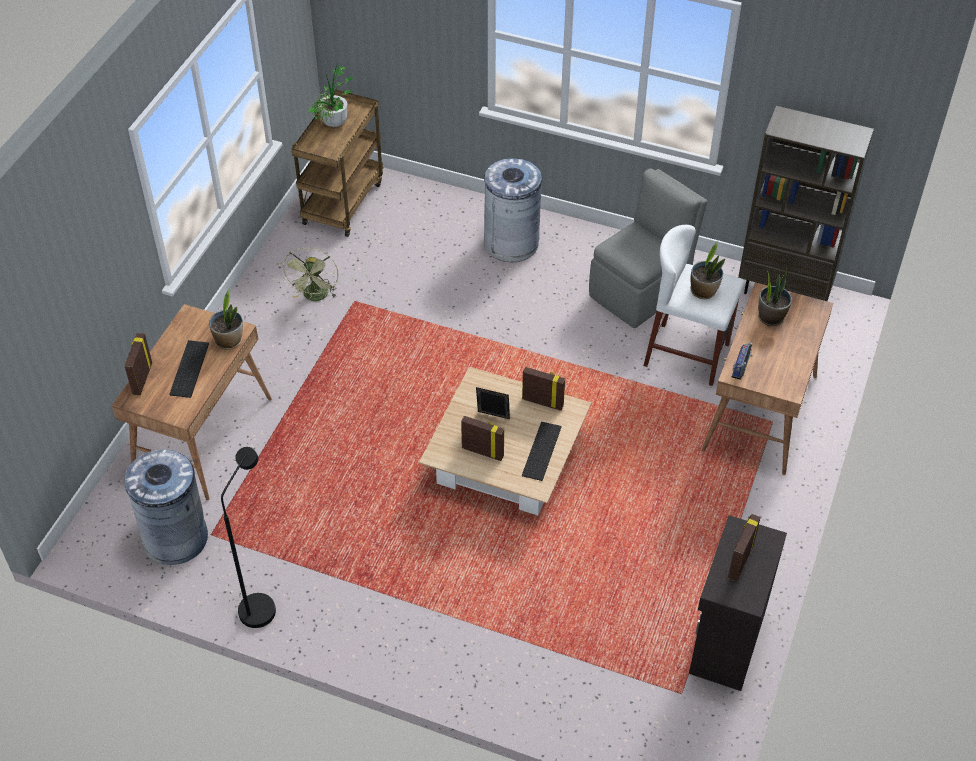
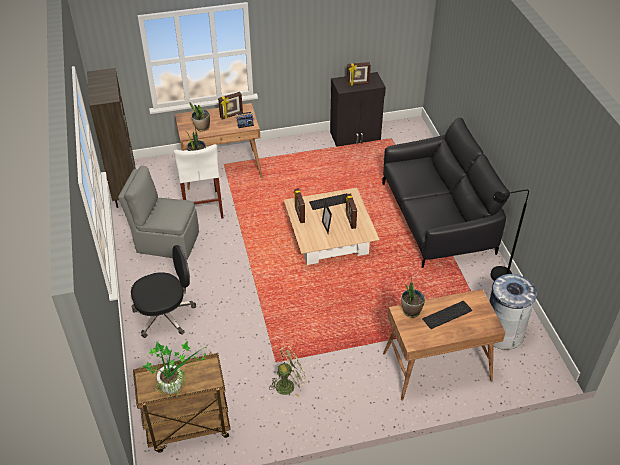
camera: 125 degrees left, 5 degrees down
picture frame [125,333,152,396] -> picture frame moved to [218,92,243,119]
grey trash can [484,158,542,262] -> black office chair [131,245,196,338]
none -> black sofa [382,118,510,268]

